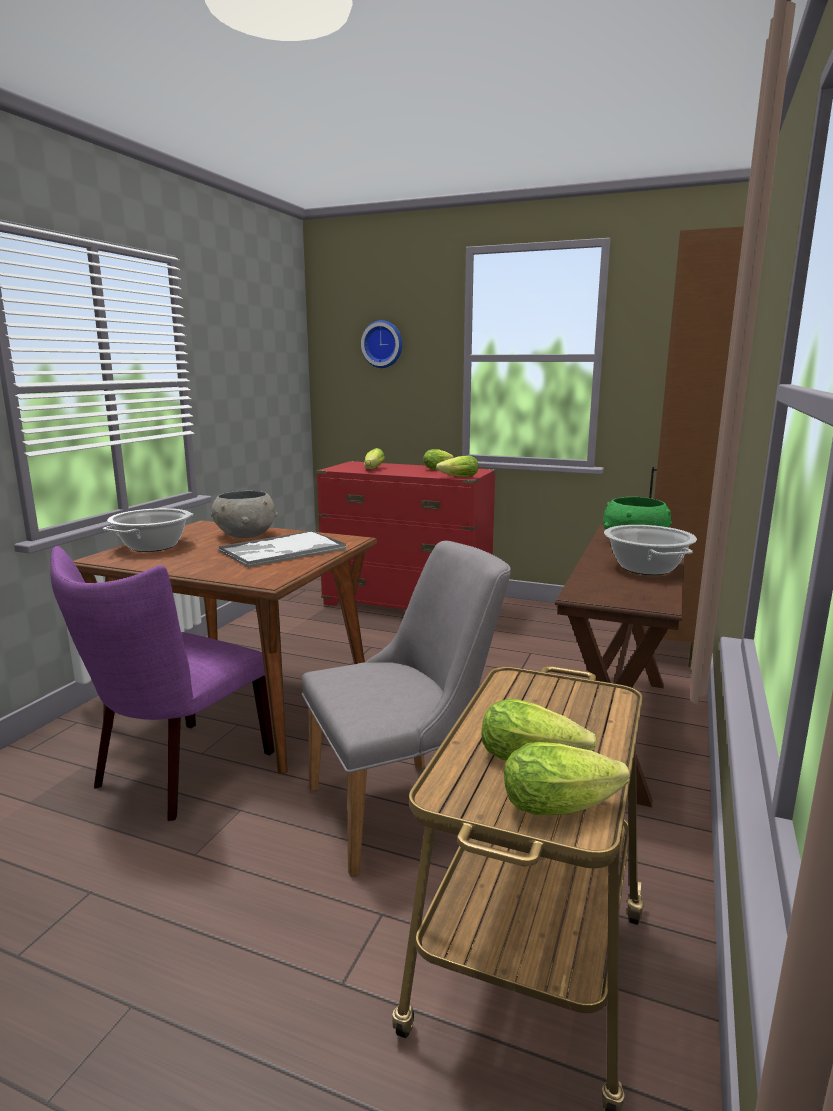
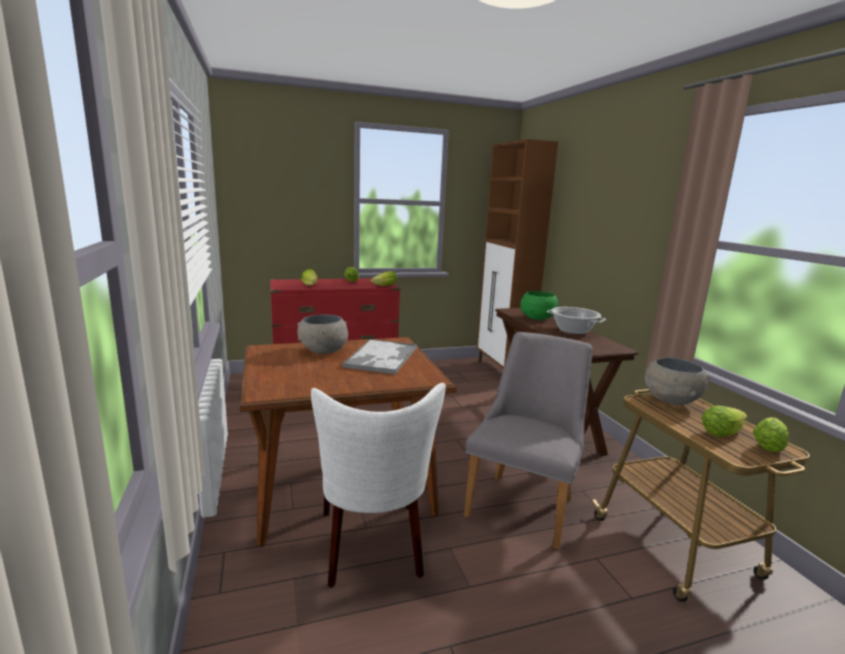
camera: 40 degrees left, 0 degrees up
purple chair [50,546,274,821] -> white chair [311,383,446,588]
cooking pot [103,508,194,552] -> none
wall clock [361,320,402,368] -> none
none -> grey bowl [645,358,710,405]

